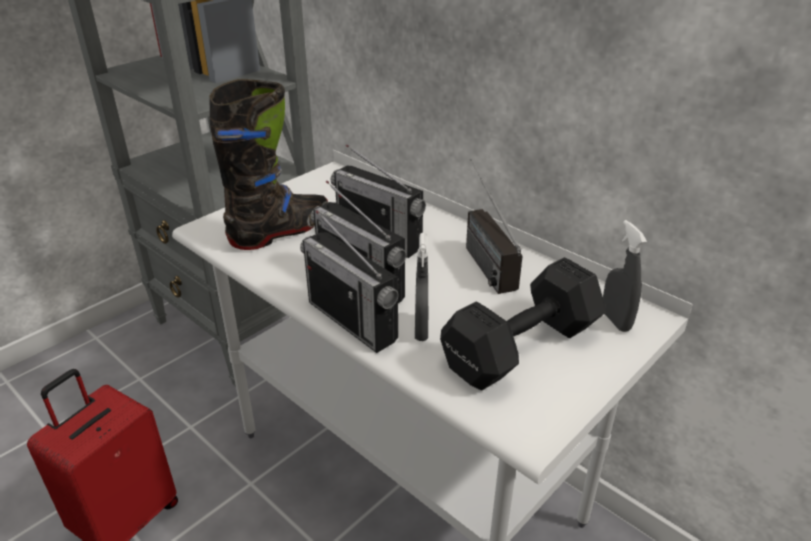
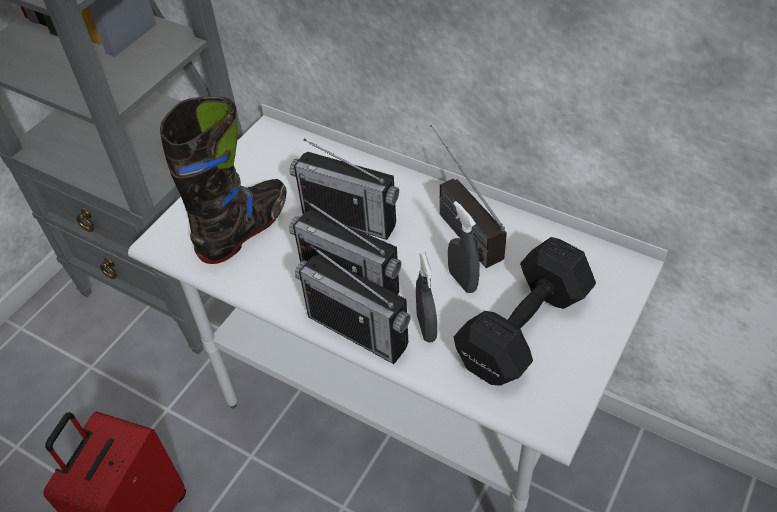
camera: 10 degrees left, 15 degrees up
grey spray bottle [603,220,647,332] -> grey spray bottle moved to [448,201,480,293]

